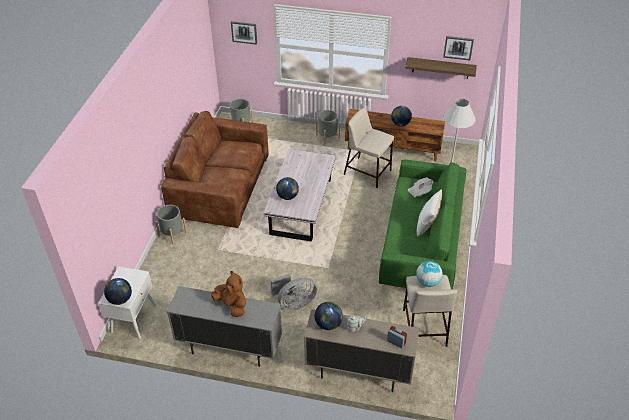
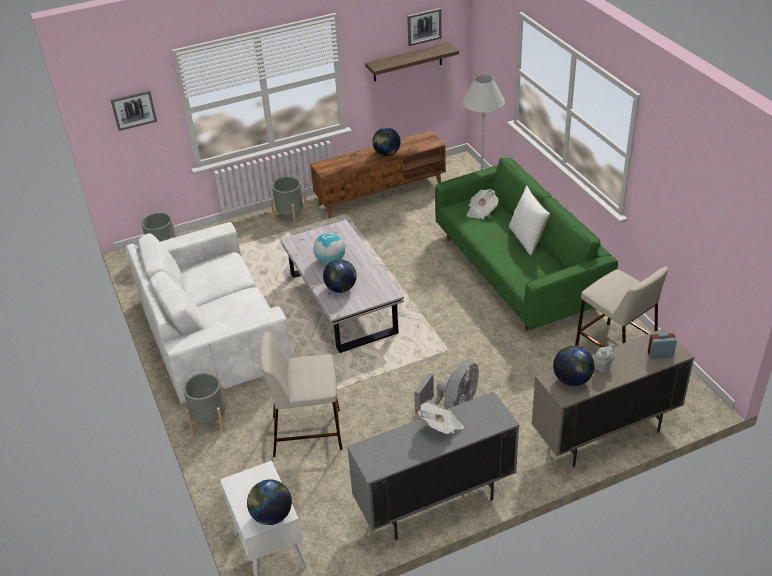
camera: 35 degrees left, 5 degrees down
brown sofa [161,111,269,228] -> white sofa [126,222,292,403]
brown plush toy [211,271,246,317] -> newspaper [418,402,464,434]
beige stool [344,108,394,188] -> beige stool moved to [260,332,343,457]
globe [416,261,443,287] -> globe moved to [313,233,345,264]

